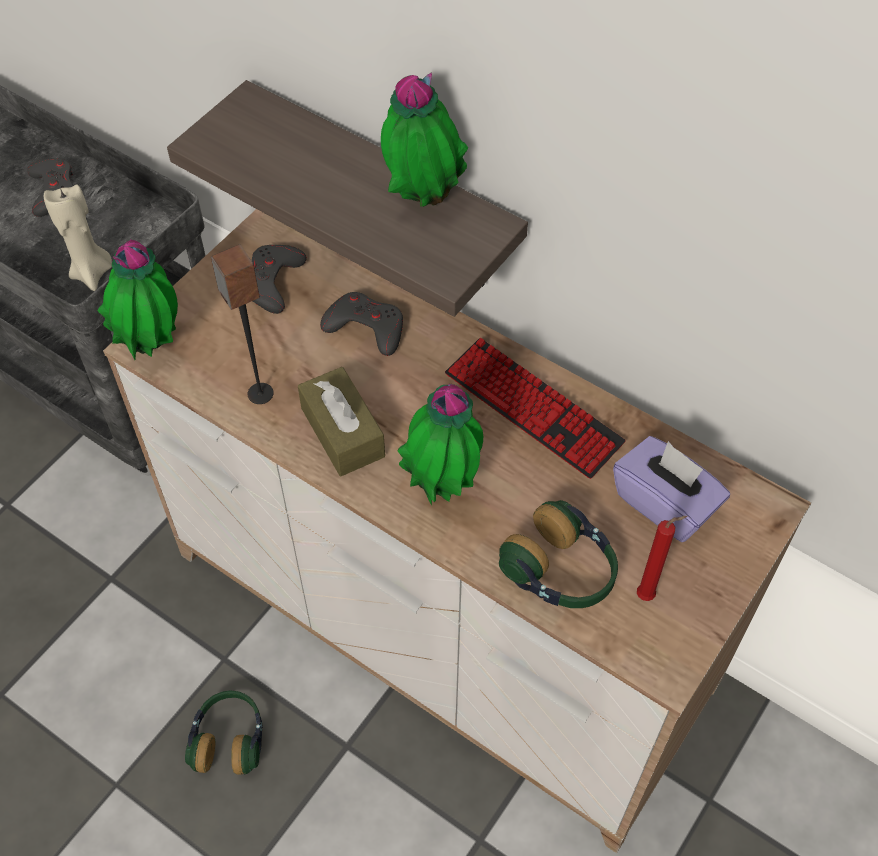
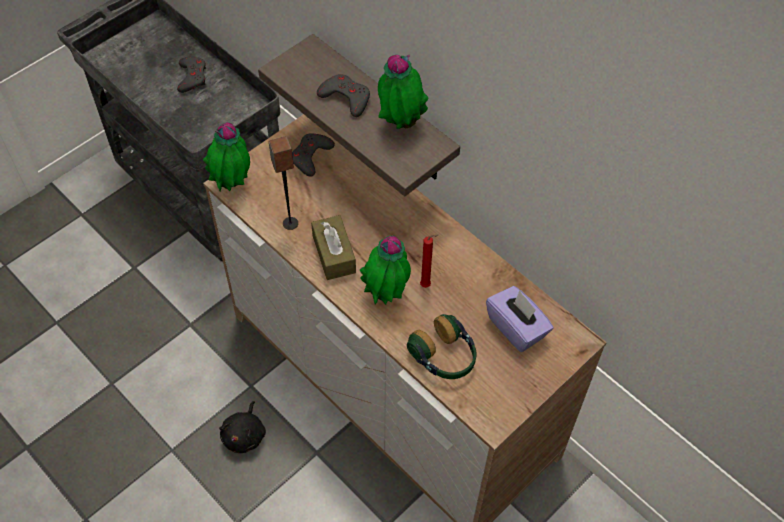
camera: 10 degrees right, 0 degrees up
beige candle [44,185,112,291] -> none
headphones [185,691,263,775] -> black plush toy [219,401,266,453]
grey game controller [320,292,403,356] -> grey game controller moved to [317,74,370,117]
keyboard [445,338,626,479] -> none
red candle [637,516,687,601] -> red candle moved to [420,234,438,288]

